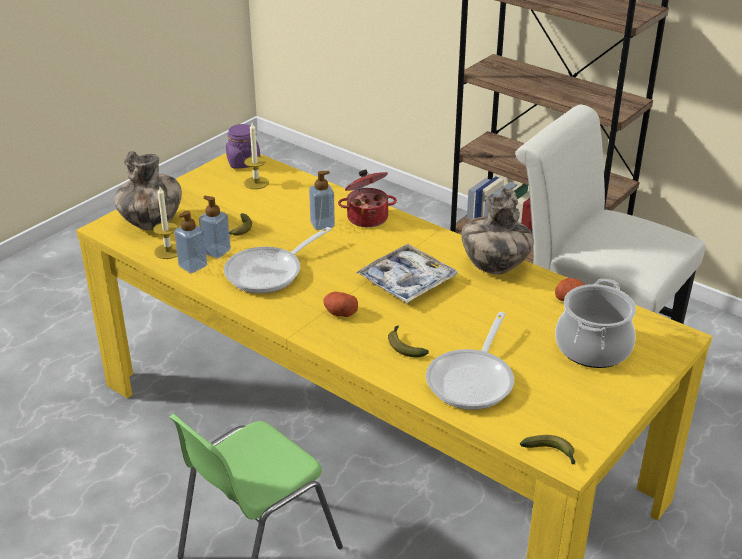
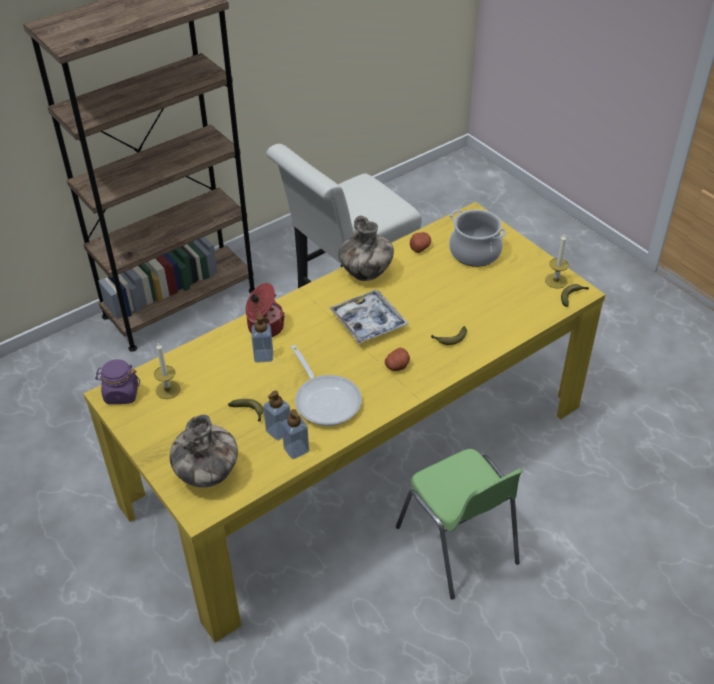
camera: 75 degrees left, 10 degrees up
candle [153,187,178,259] -> candle moved to [545,234,569,288]
frying pan [426,312,514,410] -> none

